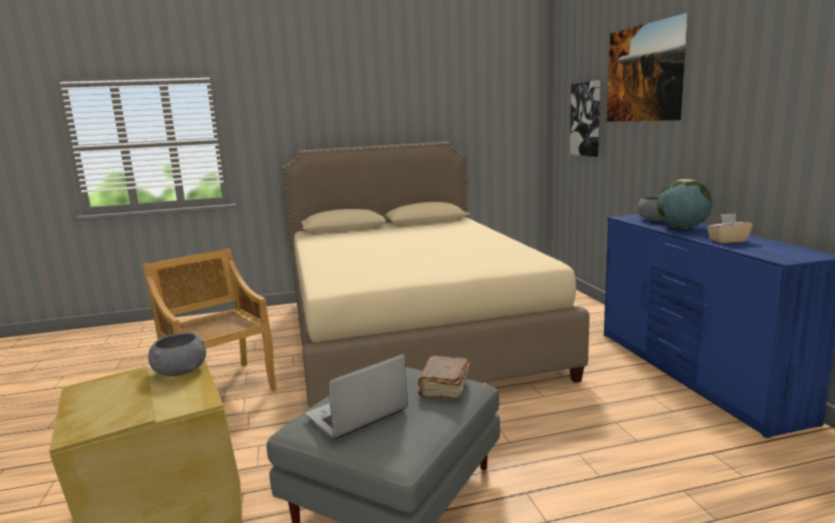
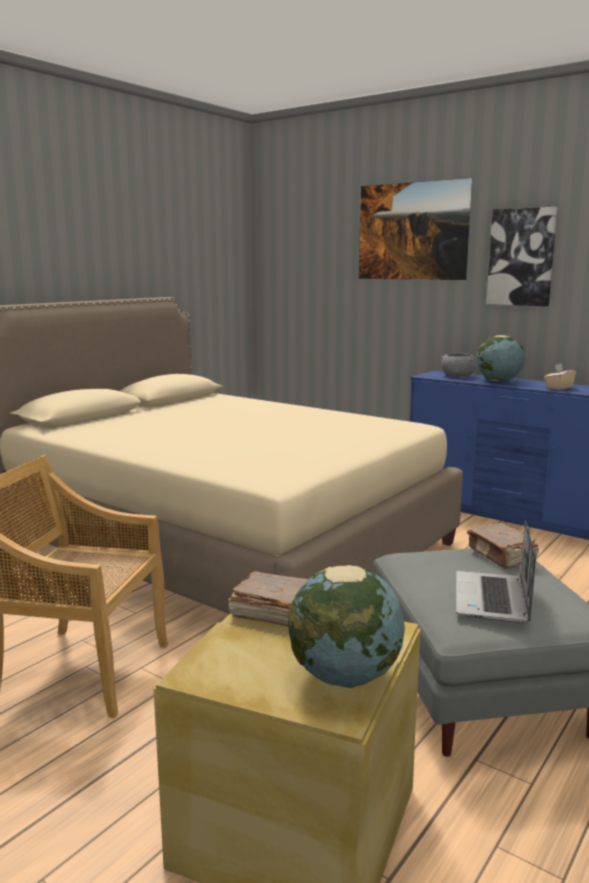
camera: 40 degrees left, 0 degrees up
grey bowl [148,333,206,376] -> brown book [229,571,308,627]
picture [570,80,600,157] -> picture moved to [486,207,557,306]
none -> globe [288,565,405,688]

